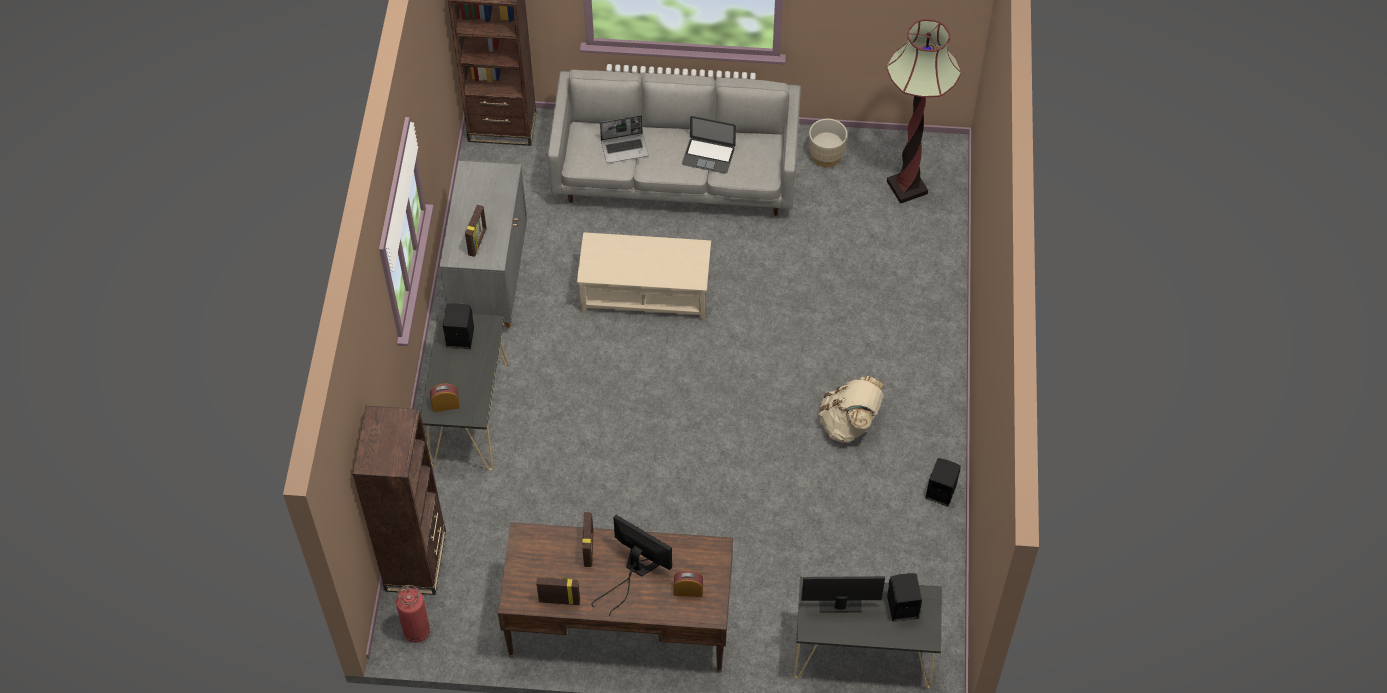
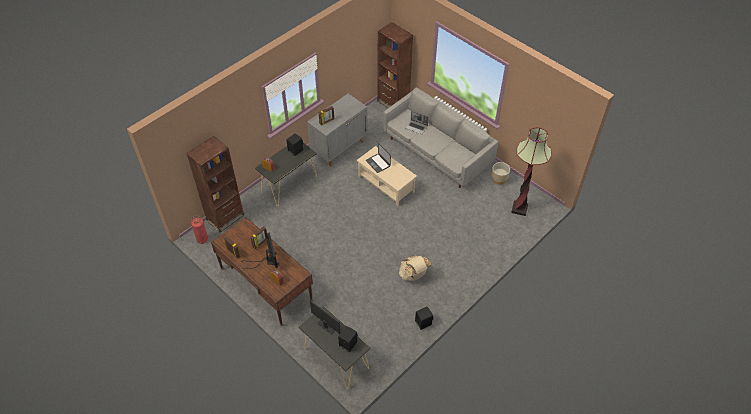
camera: 40 degrees right, 5 degrees down
laptop [682,116,736,174] -> laptop moved to [366,143,391,173]

